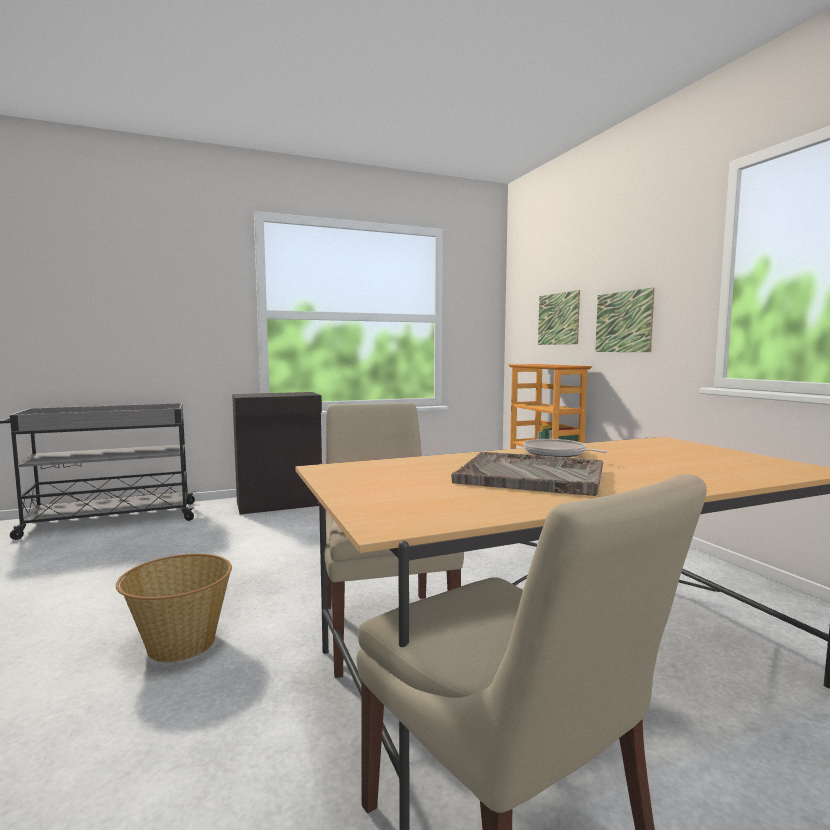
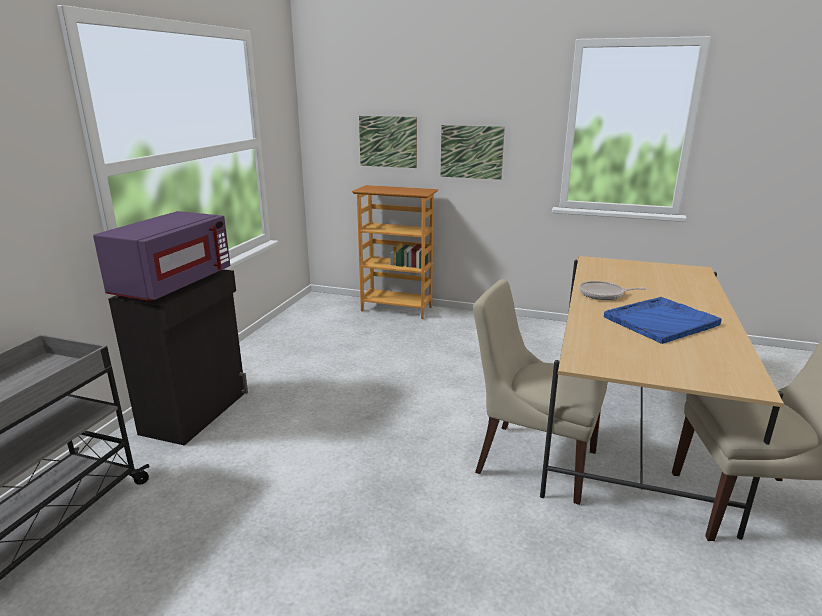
camera: 50 degrees left, 15 degrees up
basket [116,554,232,662] -> none
grey tray [451,452,603,496] -> blue tray [604,297,722,344]
none -> purple microwave [93,211,230,301]

